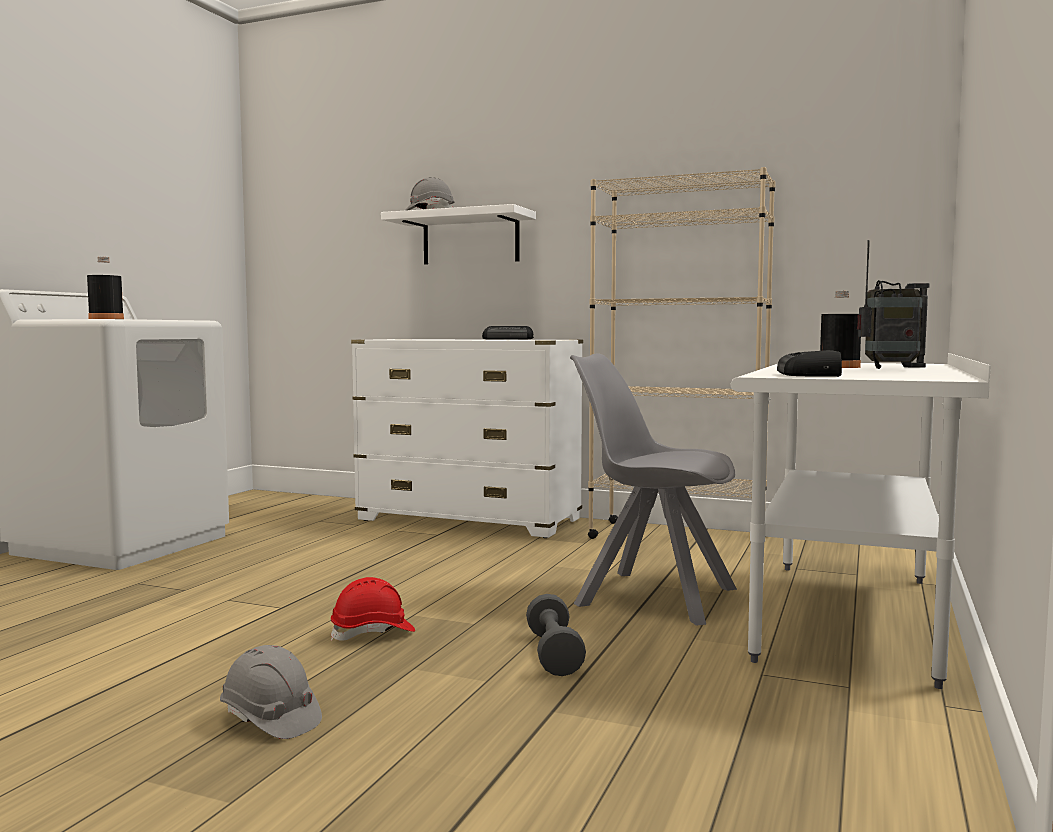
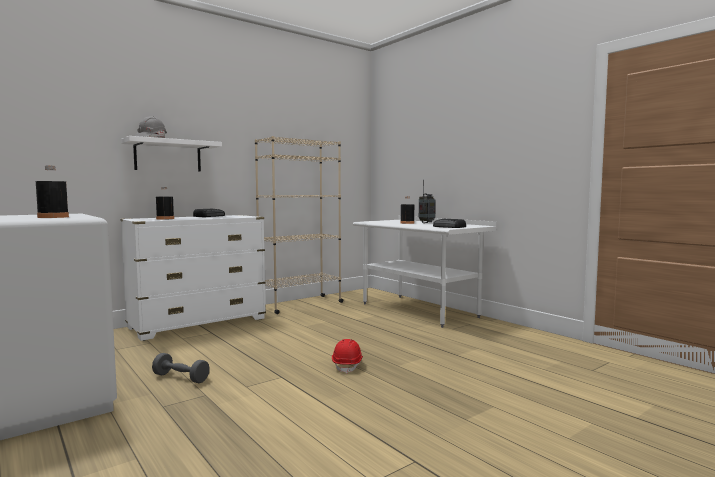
camera: 60 degrees left, 0 degrees up
grey hard hat [220,645,322,739] -> none
grey dumbbell [526,594,586,676] -> grey dumbbell moved to [152,353,210,383]
grey chair [570,354,737,626] -> none
none -> black bottle [156,187,174,220]

